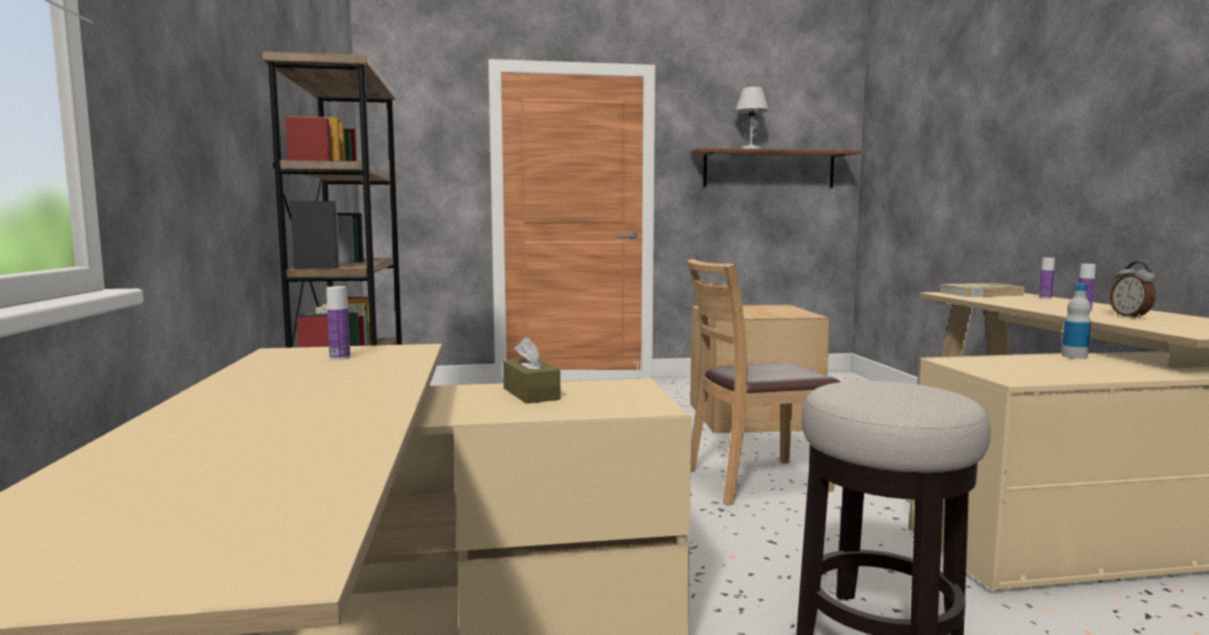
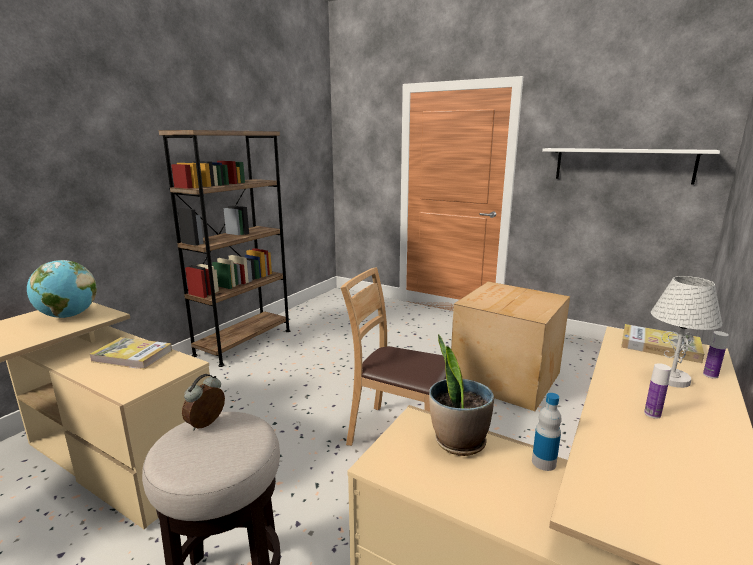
camera: 40 degrees right, 10 degrees up
bottle [326,286,350,360] -> globe [27,260,97,318]
brown tissue box [503,337,560,404] -> book [89,337,172,369]
brown shelf [691,148,860,188] -> white shelf [542,148,720,184]
white table lamp [735,87,769,149] -> white table lamp moved to [651,276,722,388]
alarm clock [1110,261,1156,319] -> alarm clock moved to [182,374,225,430]
none -> potted plant [429,334,494,456]

